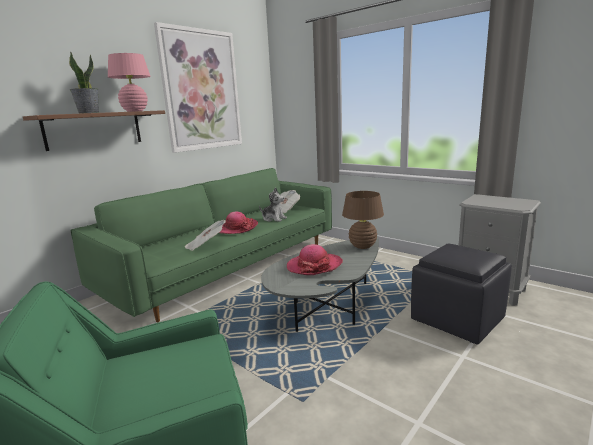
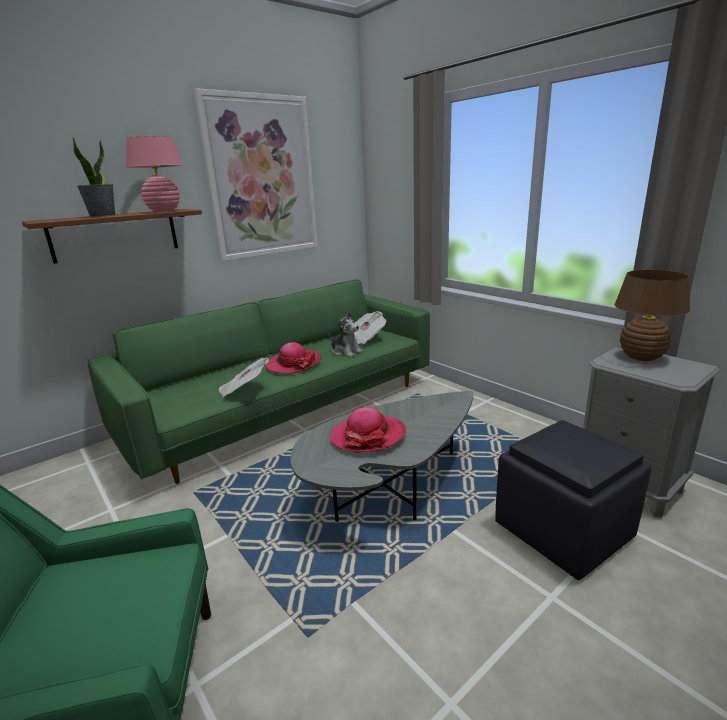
camera: 10 degrees right, 5 degrees up
brown table lamp [342,191,384,249] -> brown table lamp moved to [615,270,690,361]

